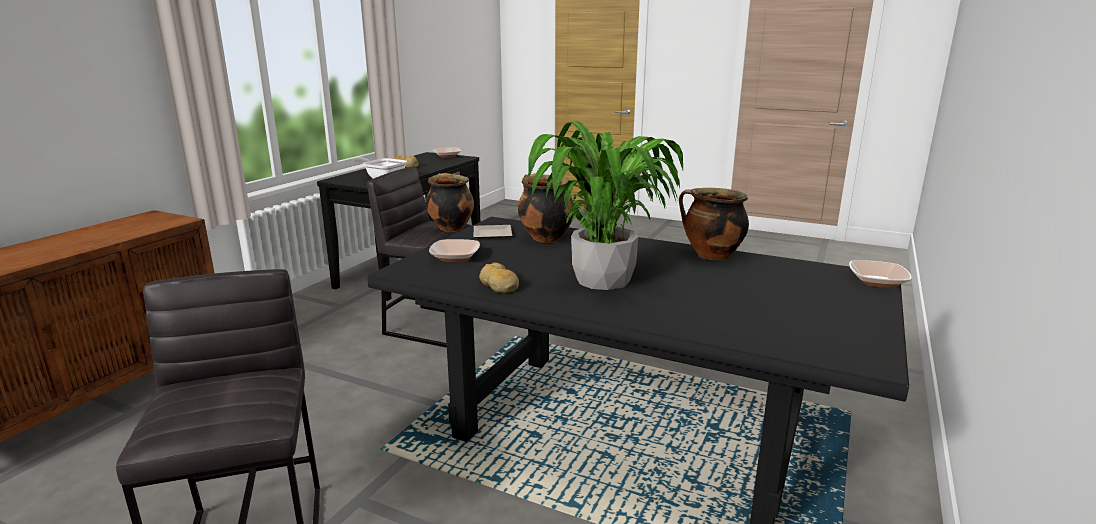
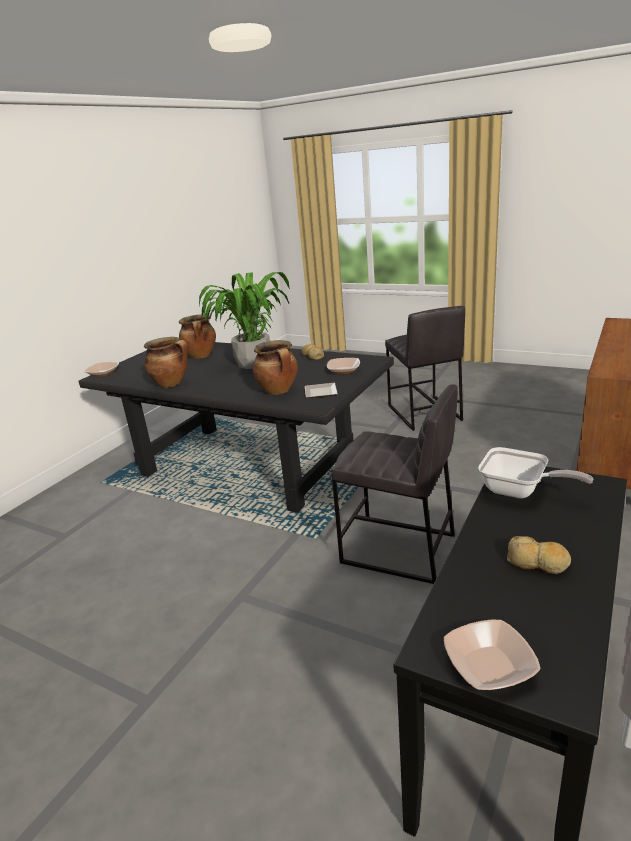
camera: 175 degrees left, 5 degrees up
cooking pot [426,173,474,232] -> cooking pot moved to [179,315,216,359]

